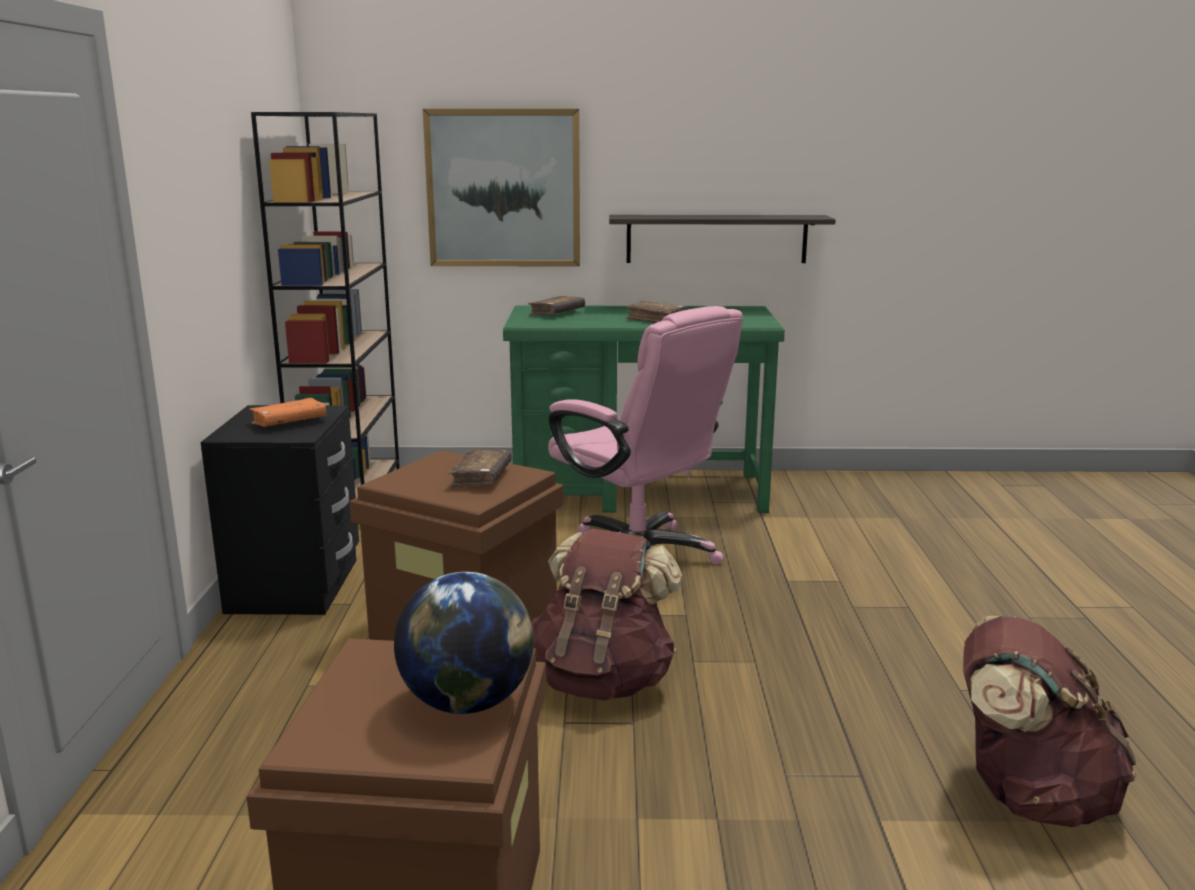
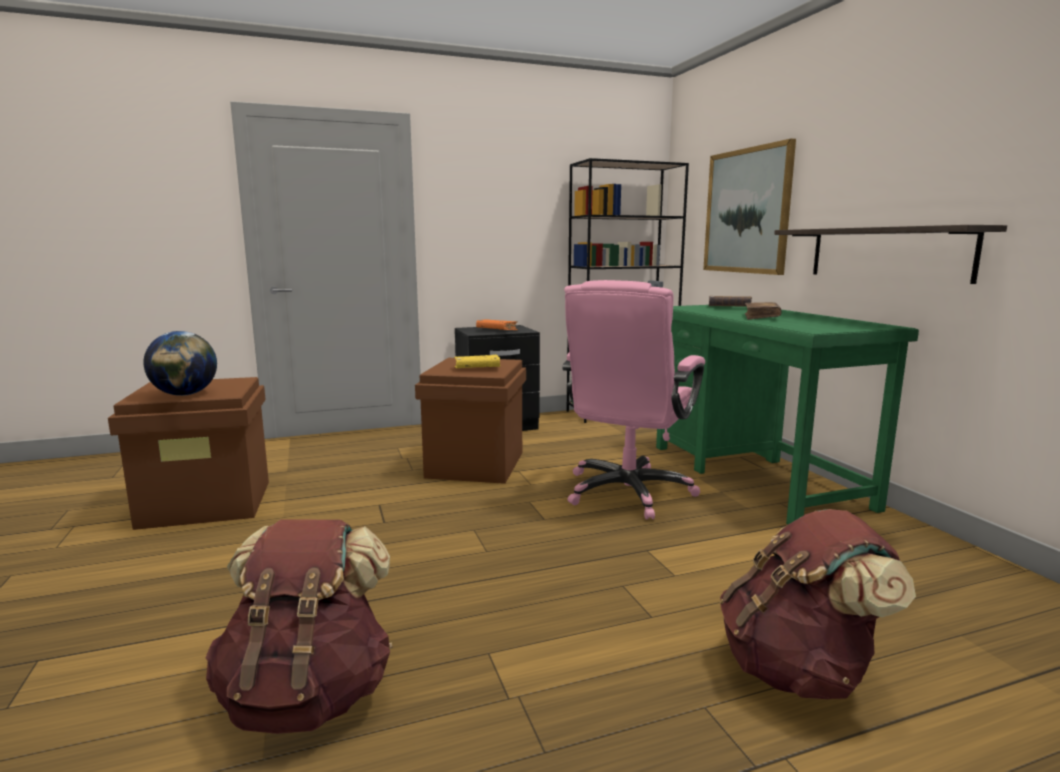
camera: 70 degrees right, 5 degrees down
brown book [448,449,512,489] -> yellow book [454,355,501,368]
brown backpack [532,528,682,701] -> brown backpack moved to [720,509,916,699]

